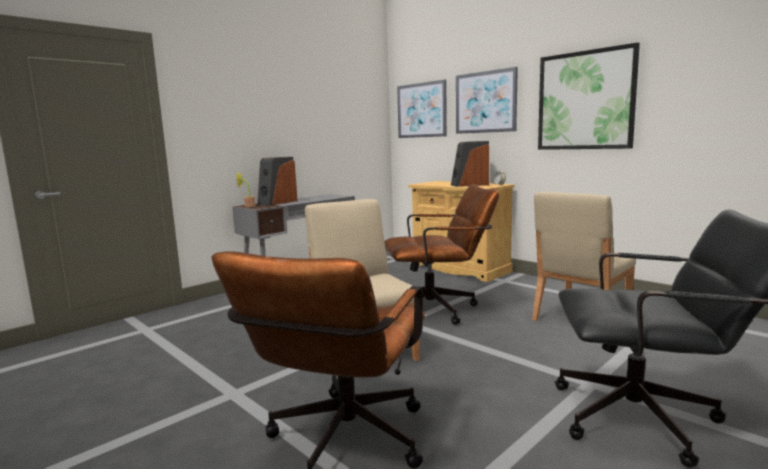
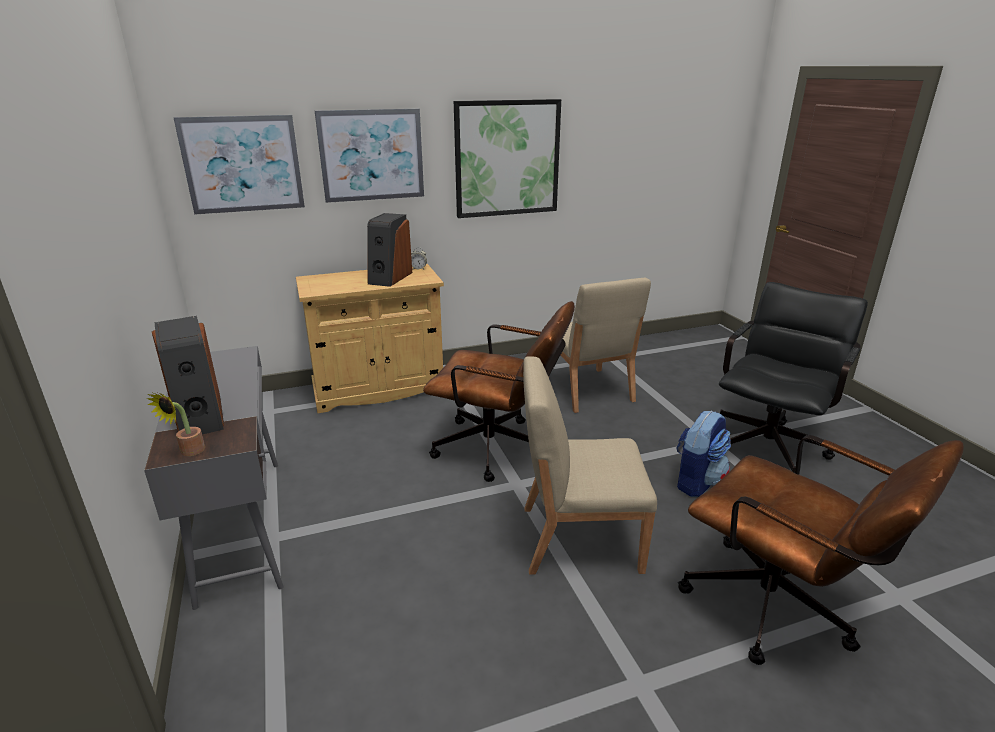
camera: 65 degrees left, 15 degrees up
brown office chair [384,184,499,325] -> brown office chair turned 90 degrees clockwise [423,301,575,482]
none -> backpack [677,410,731,497]

